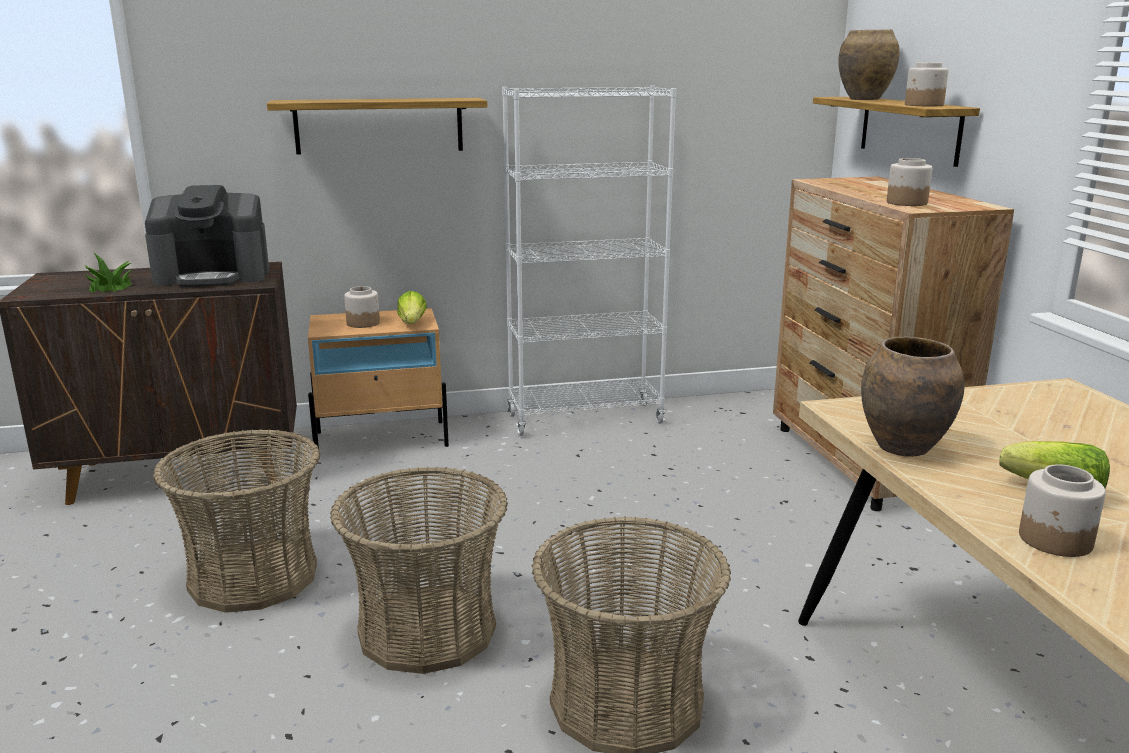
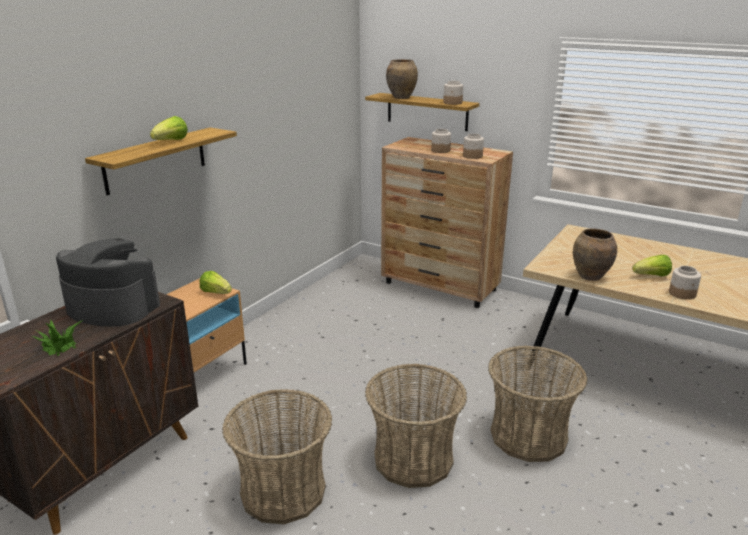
camera: 45 degrees left, 5 degrees up
coffee machine [145,185,269,287] -> coffee machine turned 105 degrees counterclockwise [56,238,160,326]
jar [344,286,380,328] -> jar moved to [431,129,451,153]
white bookcase [502,85,676,436] -> none
none -> lettuce [150,116,188,140]

